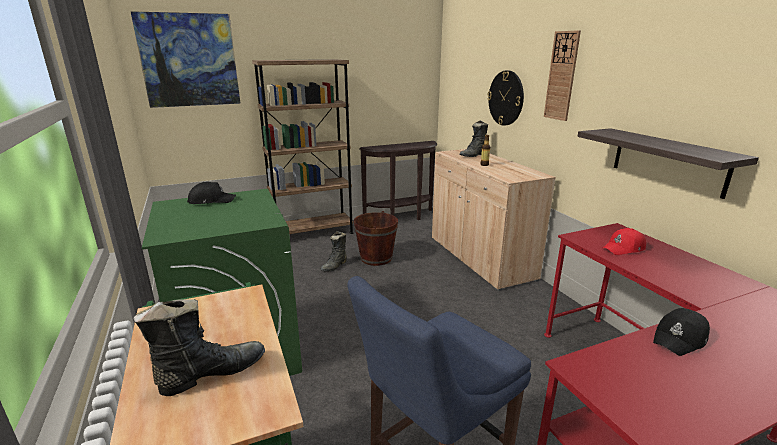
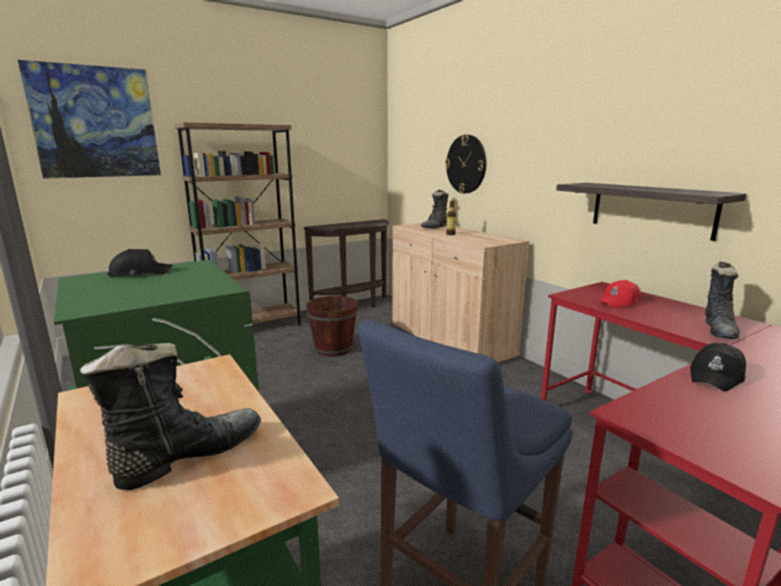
camera: 10 degrees left, 5 degrees down
black boot [320,231,347,272] -> black boot moved to [705,261,740,339]
wall clock [544,30,581,121] -> none

